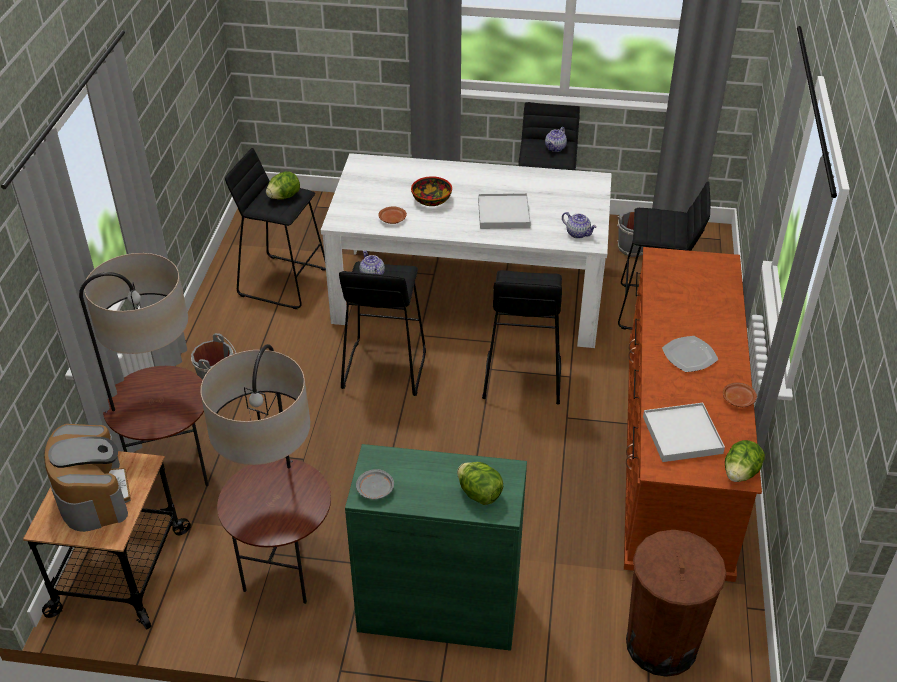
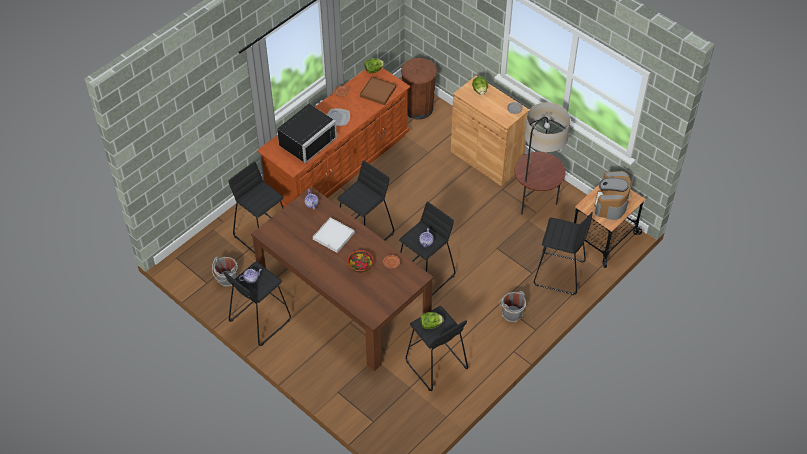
camera: 145 degrees left, 10 degrees up
floor lamp [79,253,209,486] -> black stool [534,212,593,295]
white dining table [321,153,612,348] -> brown dining table [251,186,434,371]
green cabinet [345,444,527,651] -> brown cabinet [451,76,530,186]
white tray [643,403,725,462] -> brown tray [360,76,396,105]
none -> black microwave [277,104,337,164]

